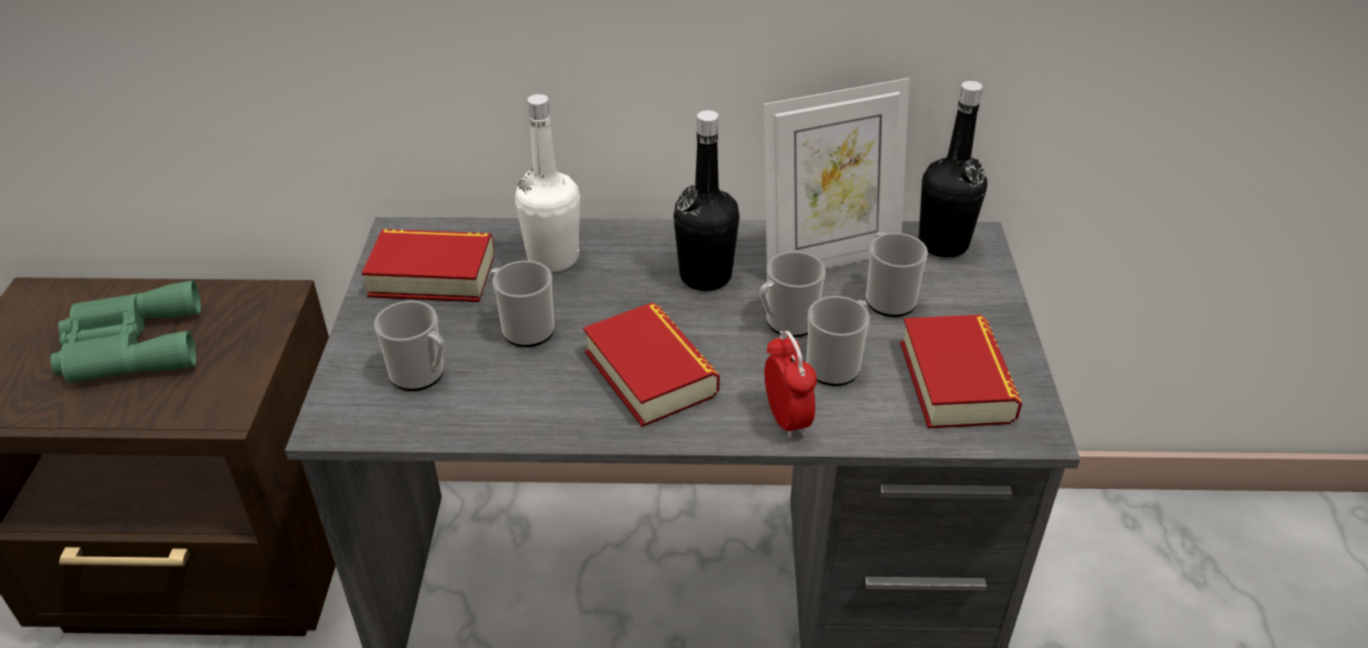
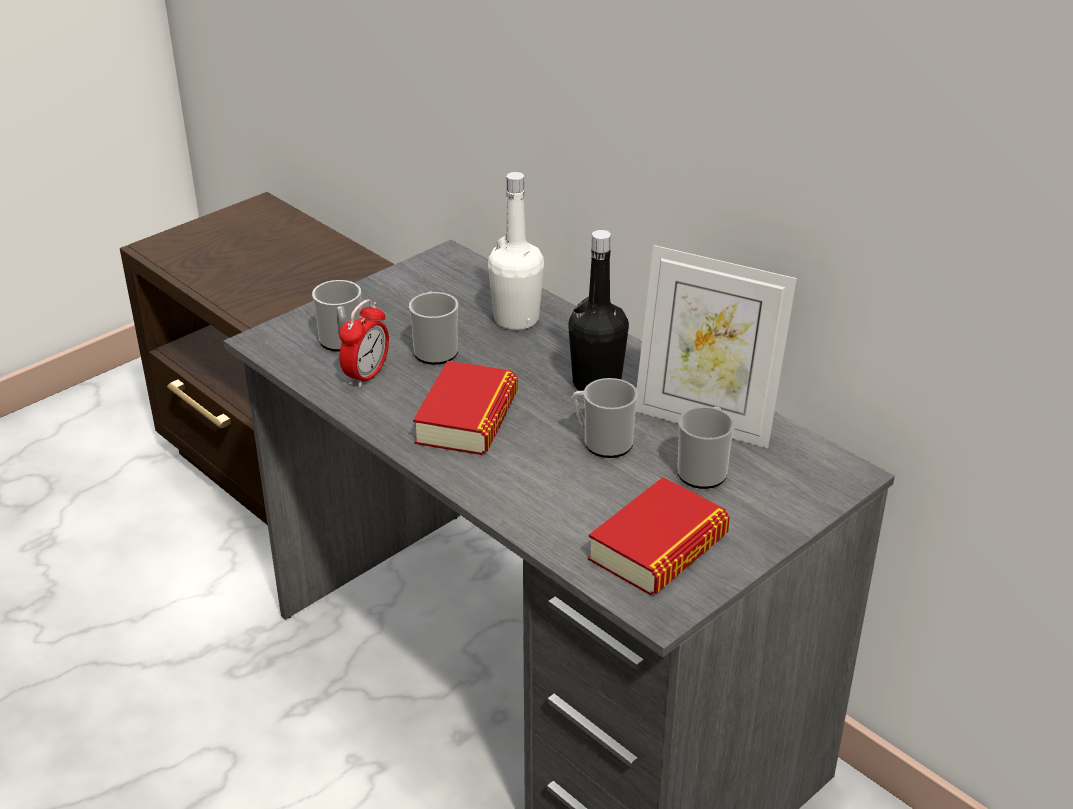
camera: 45 degrees right, 5 degrees down
green binoculars [51,281,201,383] -> none
book [362,229,494,302] -> none
alarm clock [764,331,817,439] -> alarm clock moved to [339,299,389,388]
mug [806,296,870,386] -> none
black bottle [919,81,987,257] -> none

